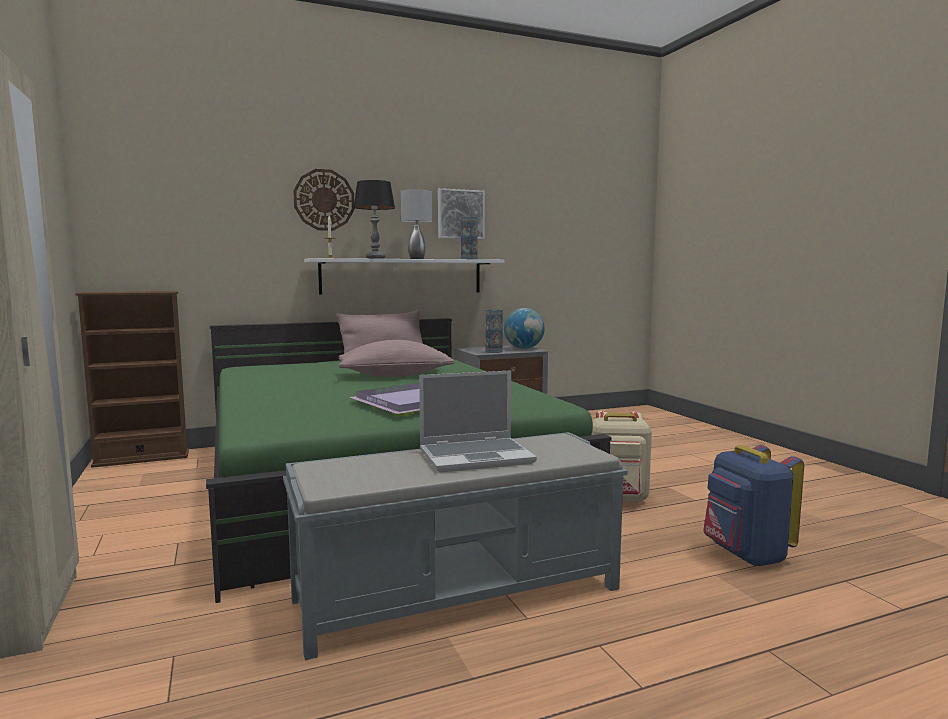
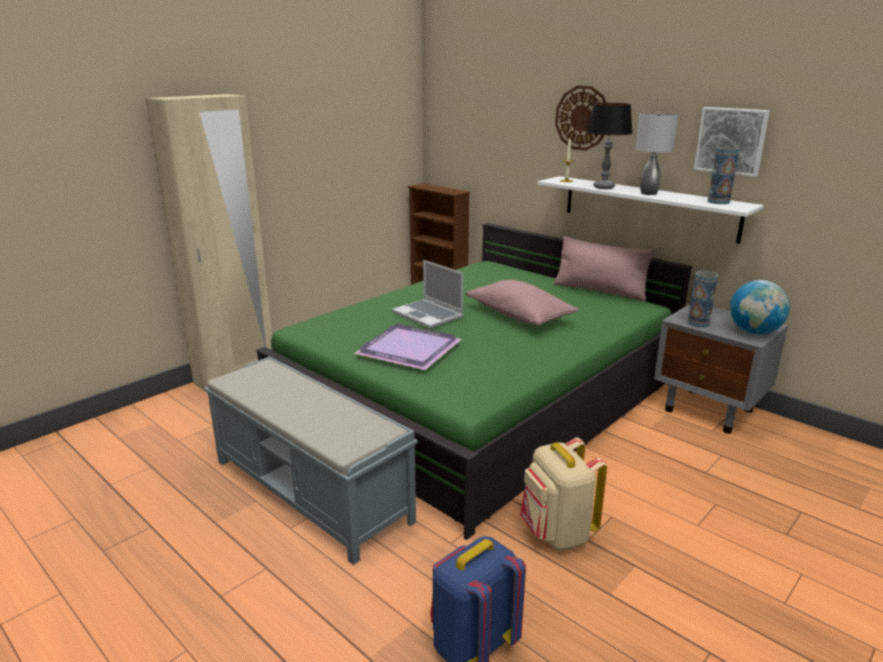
camera: 65 degrees right, 15 degrees up
laptop [419,370,537,473] -> laptop moved to [392,260,463,328]

